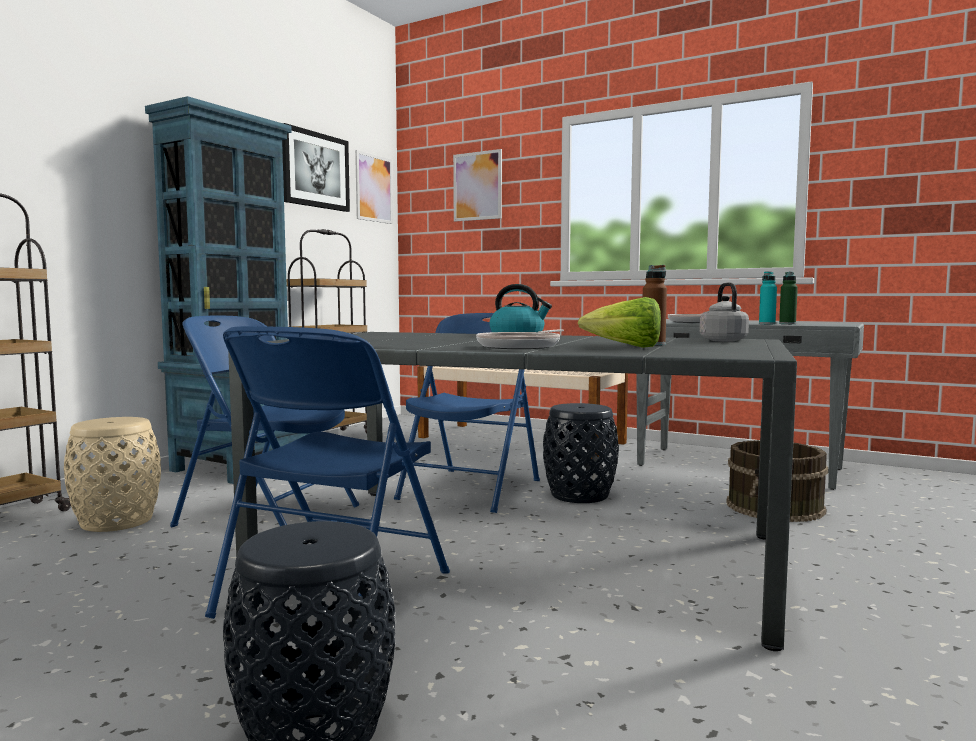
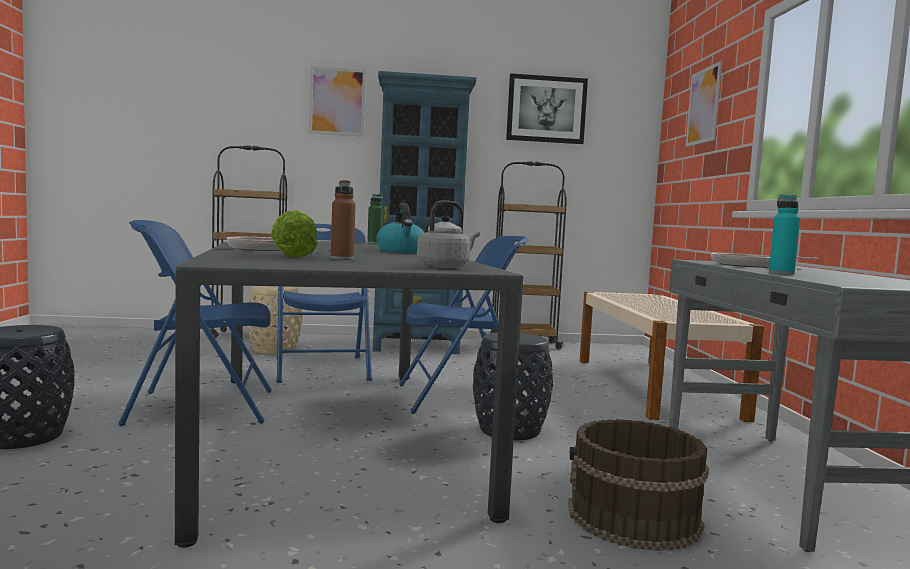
camera: 55 degrees right, 0 degrees up
picture [355,150,393,224] -> picture moved to [309,66,366,137]
green bottle [779,272,798,324] -> green bottle moved to [367,194,383,244]

